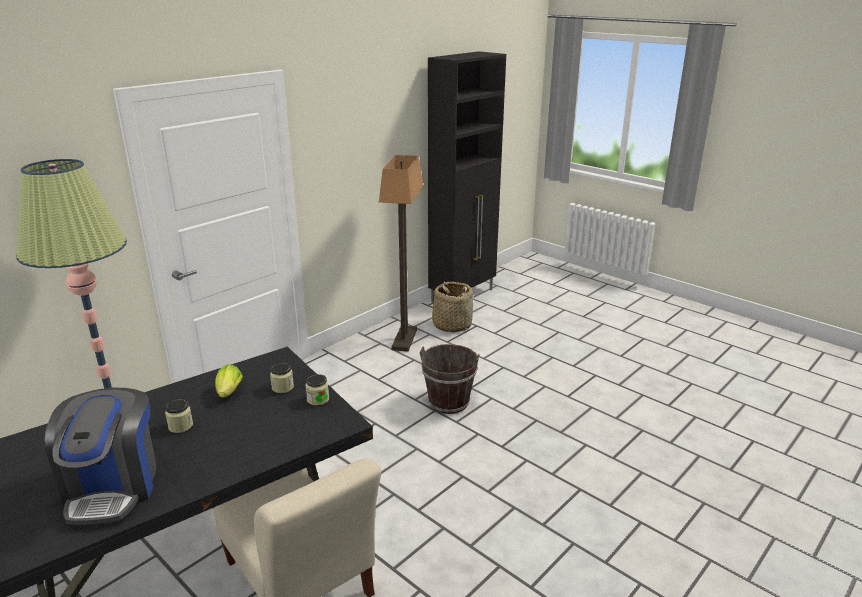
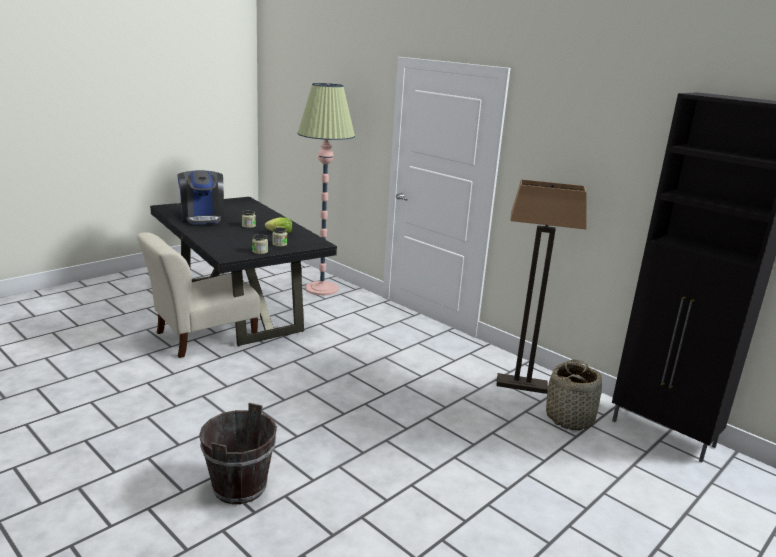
camera: 90 degrees right, 5 degrees down
coffee machine [45,388,156,525] -> coffee machine turned 105 degrees counterclockwise [177,170,224,224]
brown bucket [420,344,480,414] -> brown bucket moved to [199,403,277,504]

